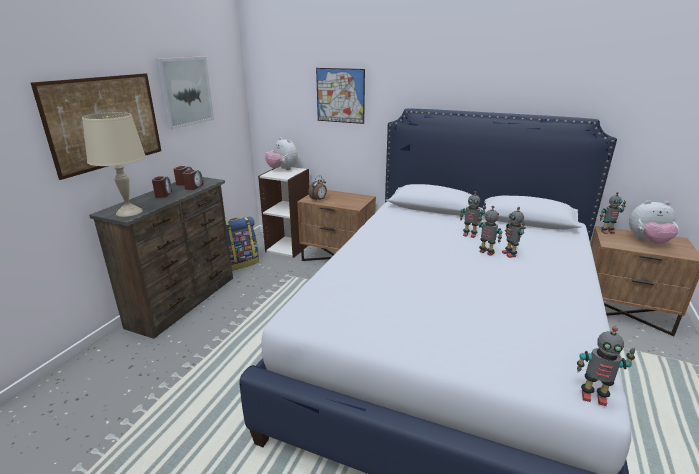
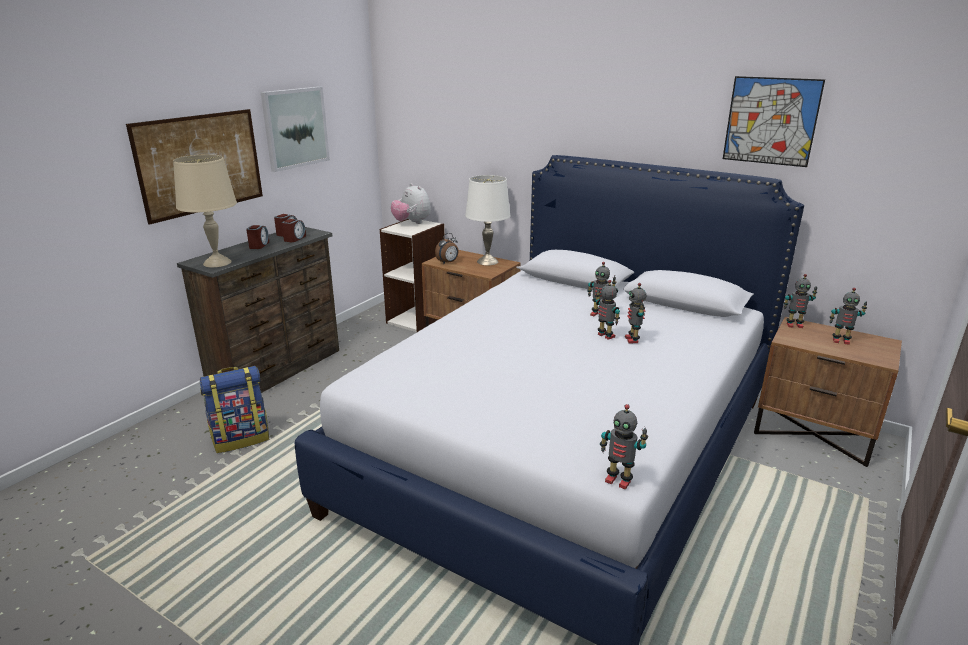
camera: 10 degrees right, 0 degrees up
backpack [226,217,259,271] -> backpack moved to [200,366,269,453]
picture [316,68,365,124] -> picture moved to [723,76,825,167]
plush toy [629,200,678,244] -> toy robot [830,287,867,345]
none -> white table lamp [465,175,511,265]

